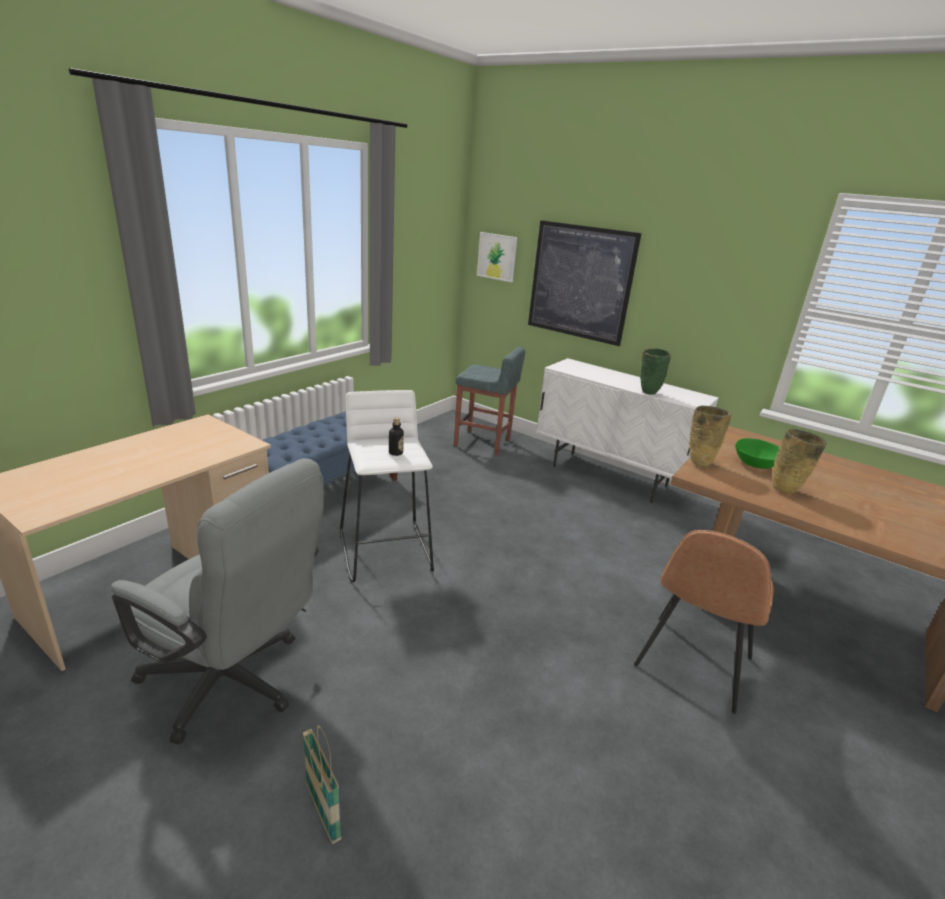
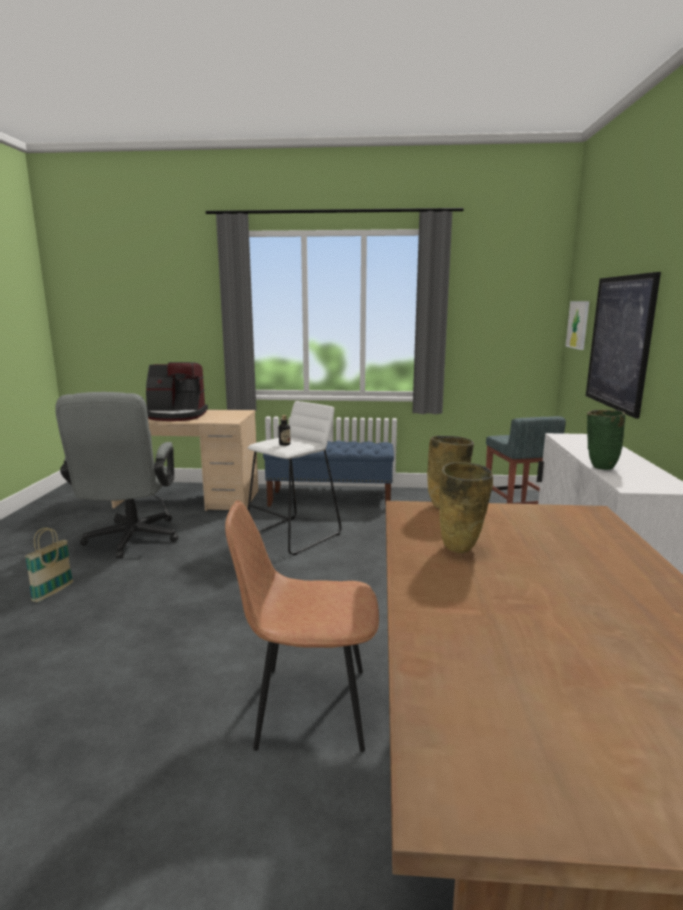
camera: 60 degrees right, 10 degrees down
green bowl [736,438,780,469] -> none
none -> coffee machine [146,362,208,421]

